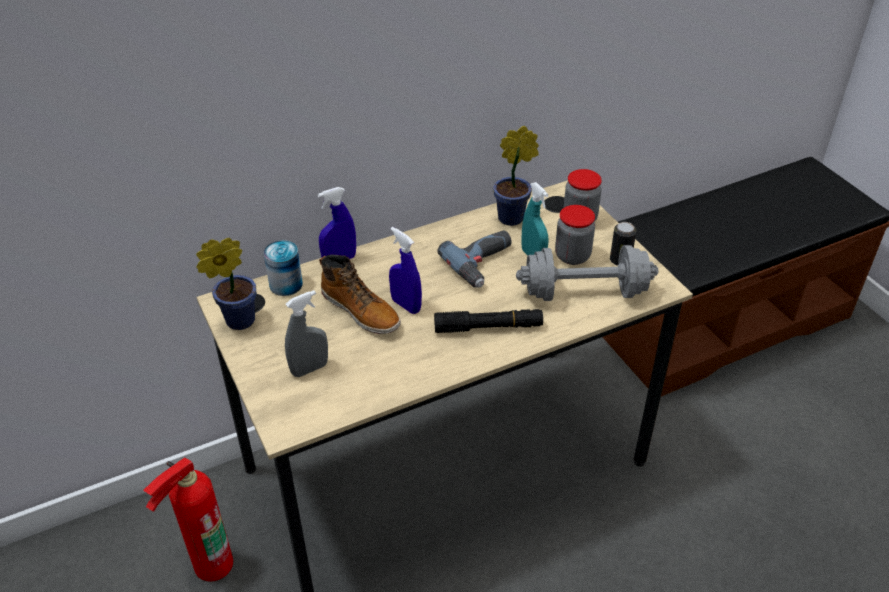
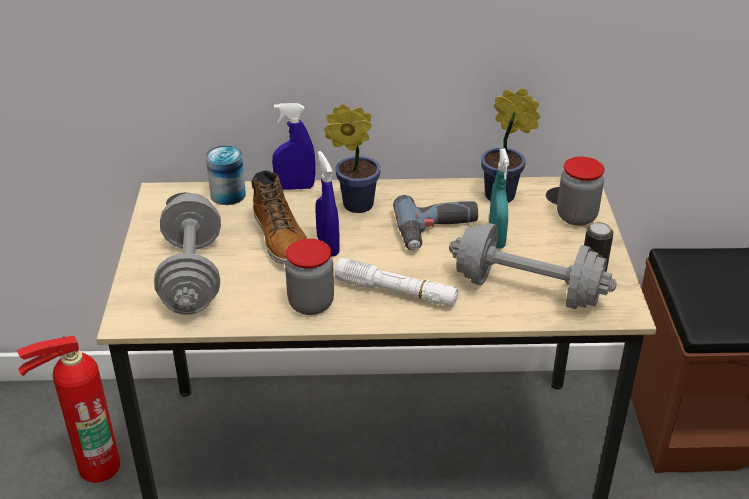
camera: 25 degrees right, 5 degrees down
potted plant [196,238,256,330] -> potted plant moved to [324,104,381,213]
grey spray bottle [285,290,328,377] -> grey dumbbell [154,193,221,315]
black flashlight [434,309,543,333] -> white flashlight [335,258,458,306]
jar [555,205,595,265] -> jar moved to [285,239,334,315]

